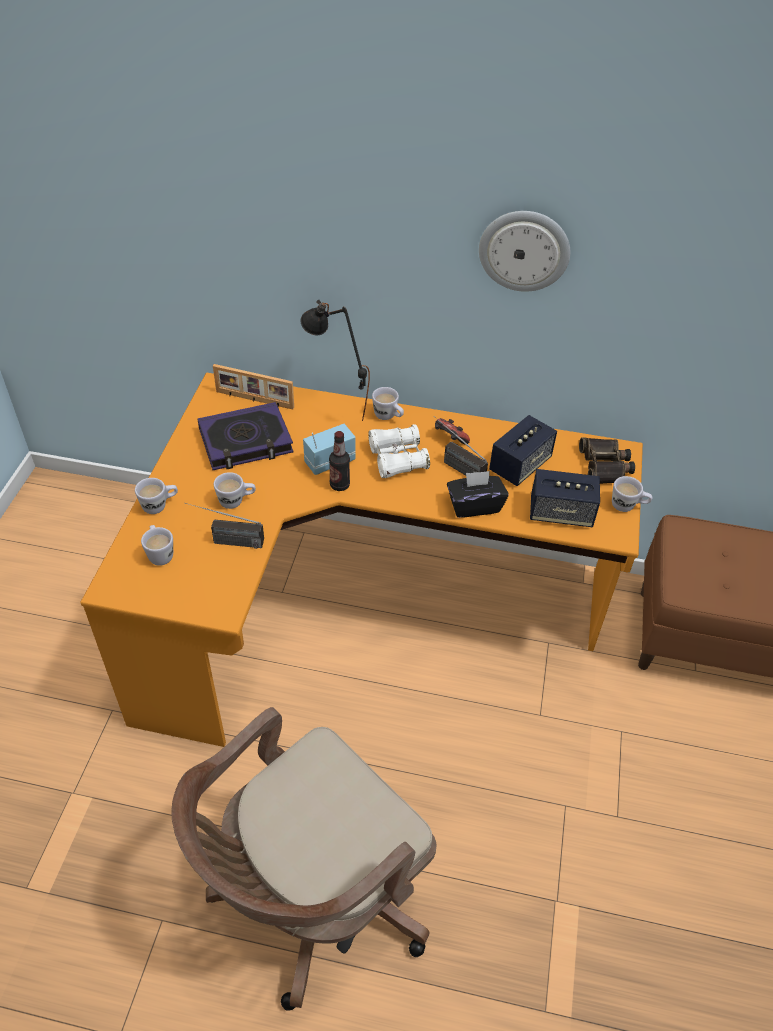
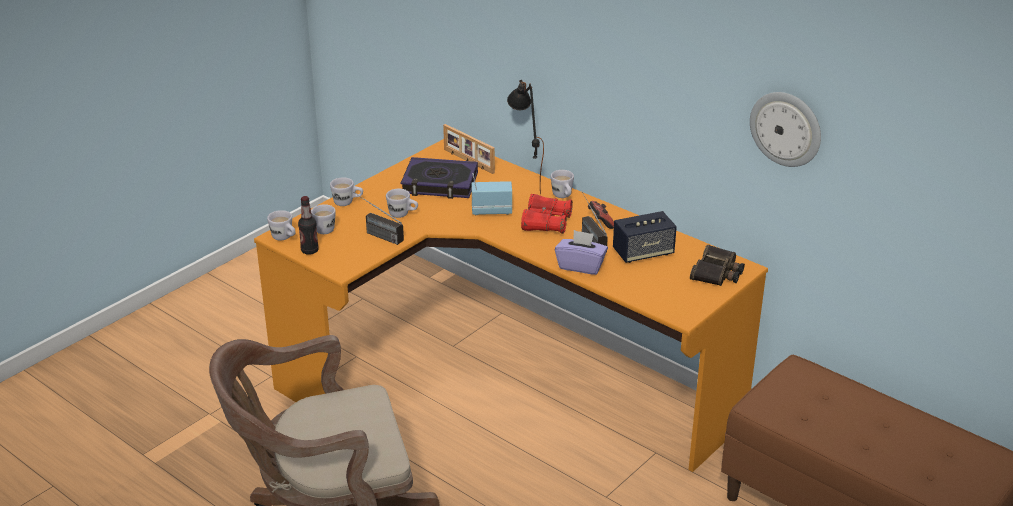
camera: 30 degrees right, 15 degrees down
bottle [329,431,350,491] -> bottle moved to [298,196,319,255]
white binoculars [368,424,430,478] -> red binoculars [521,194,573,234]
black tissue box [447,471,509,518] -> purple tissue box [555,230,608,275]
wall clock [479,211,570,292] -> wall clock moved to [750,92,821,167]
speaker [530,469,600,527] -> none
white mug [612,476,652,512] -> white mug moved to [267,210,295,241]

